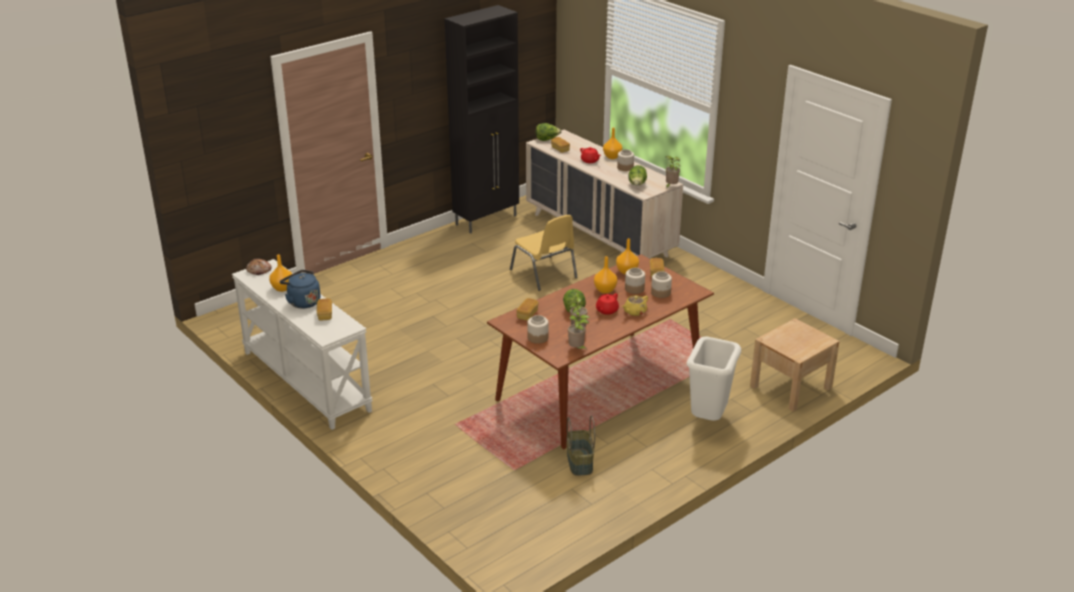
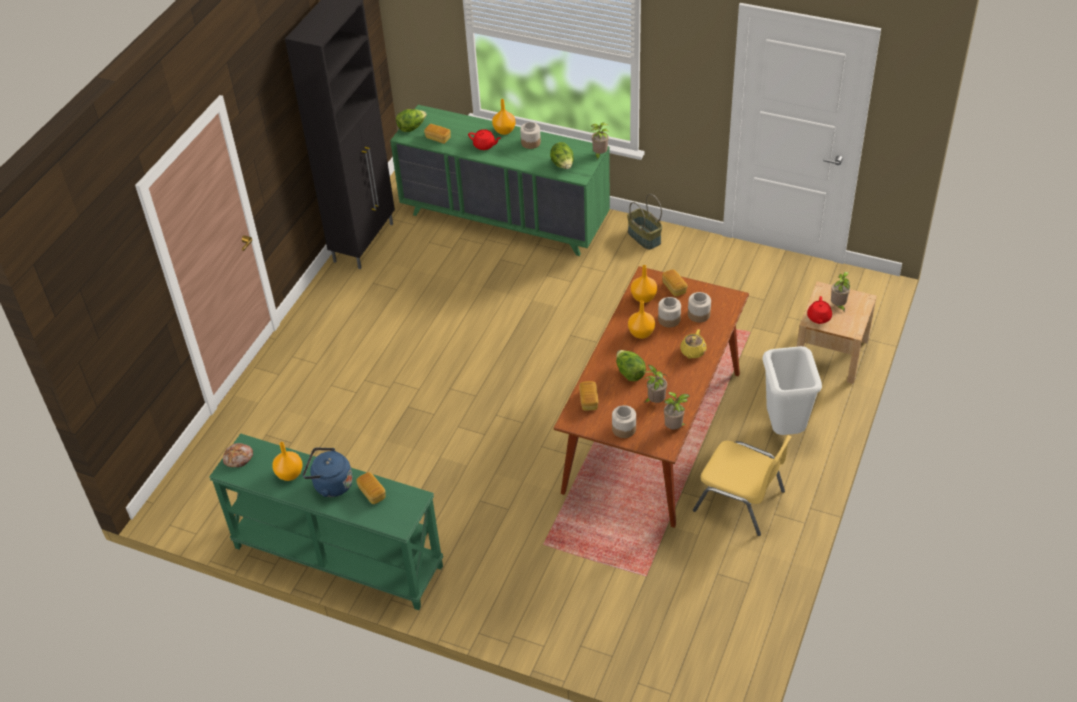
camera: 25 degrees left, 15 degrees up
white console table [232,259,373,430] -> green console table [209,433,443,610]
yellow chair [510,215,578,291] -> yellow chair moved to [693,435,791,536]
beige dresser [526,130,683,258] -> green dresser [390,105,610,256]
basket [567,416,595,476] -> basket moved to [627,194,662,250]
red teapot [596,293,619,315] -> red teapot moved to [807,296,832,324]
none -> potted plant [831,272,850,311]

